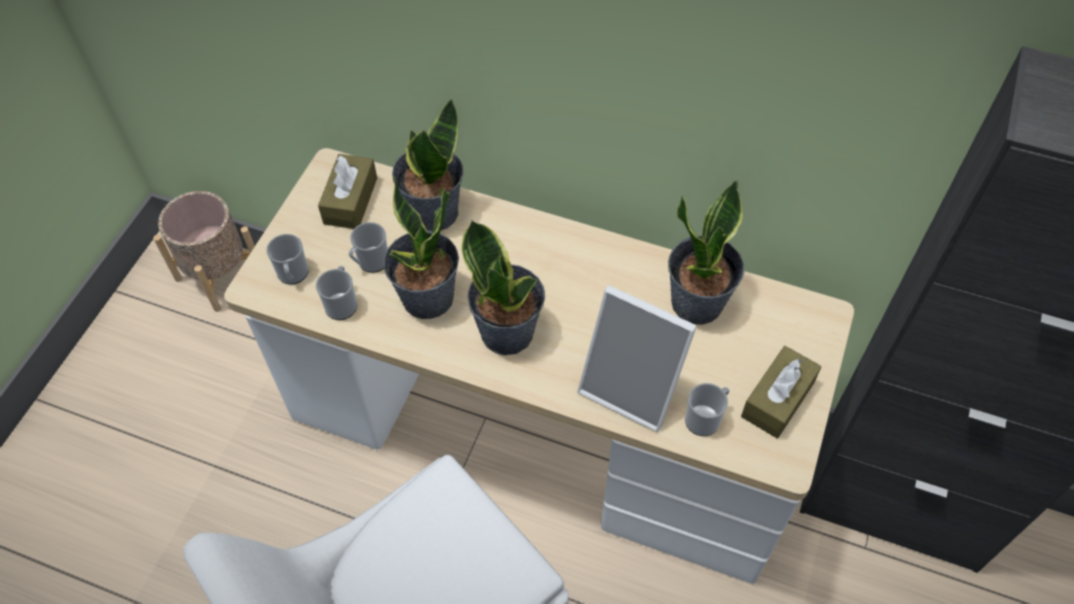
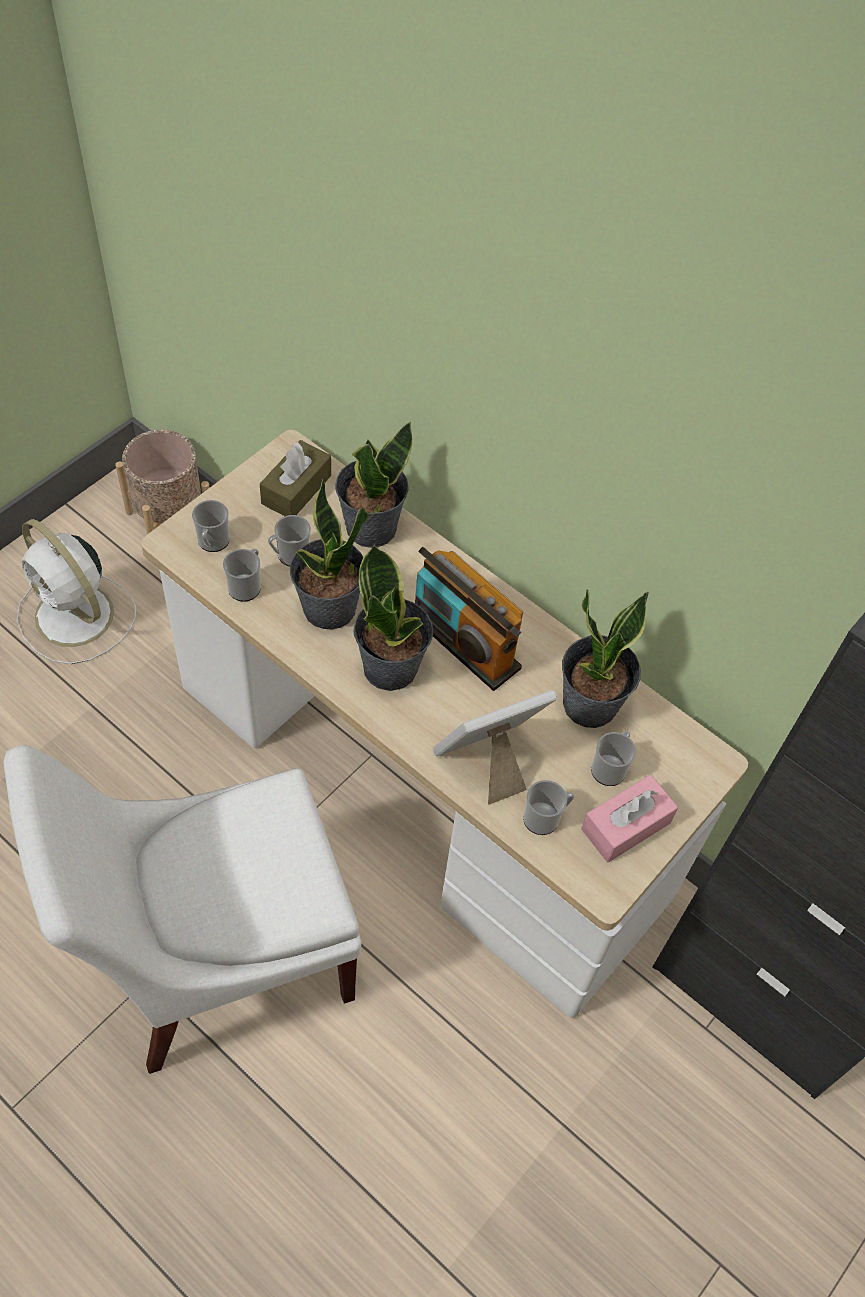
camera: 15 degrees right, 0 degrees up
picture frame [577,285,697,432] -> picture frame turned 105 degrees clockwise [433,690,557,805]
brown tissue box [741,346,821,438] -> pink tissue box [581,775,678,863]
none -> white fan [17,519,136,664]
none -> radio [415,546,523,691]
none -> mug [591,731,636,786]

